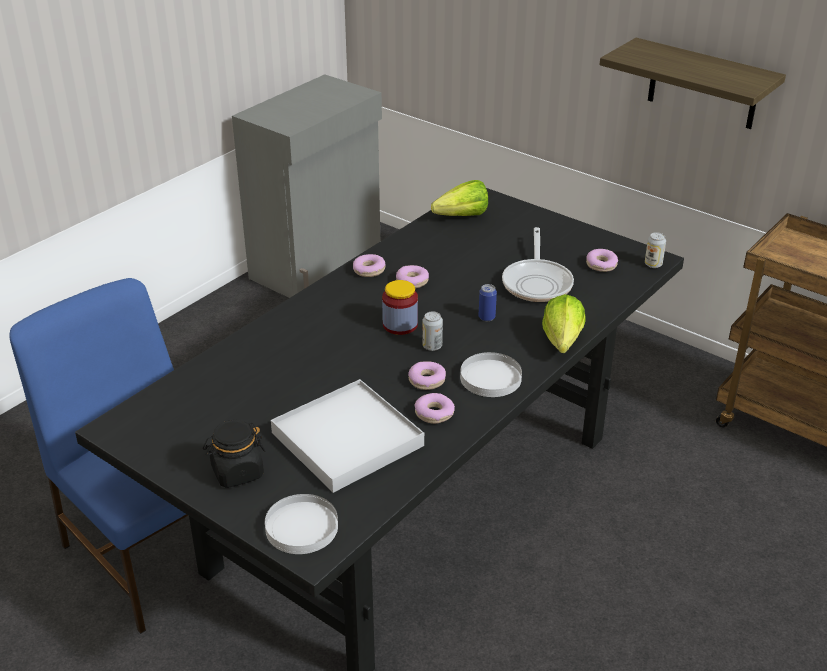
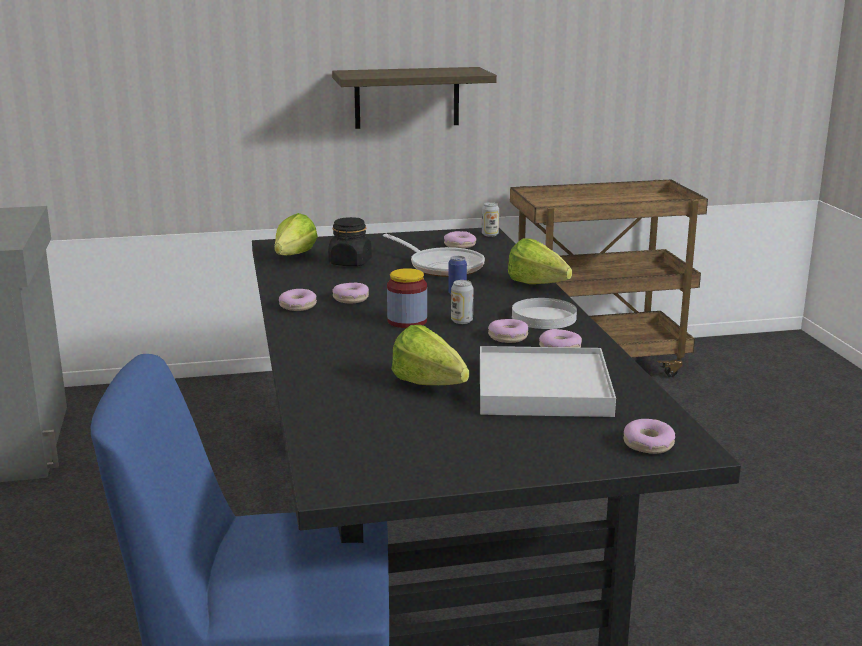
camera: 50 degrees left, 15 degrees down
black jar [203,420,265,488] -> black jar moved to [328,217,372,266]
white plate [265,494,338,554] -> donut [624,419,675,454]
none -> lettuce [391,325,469,385]

